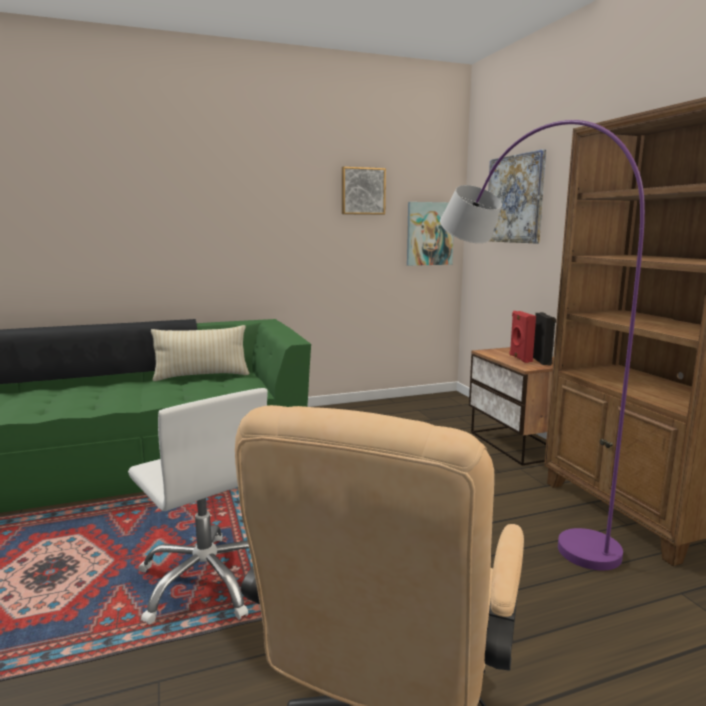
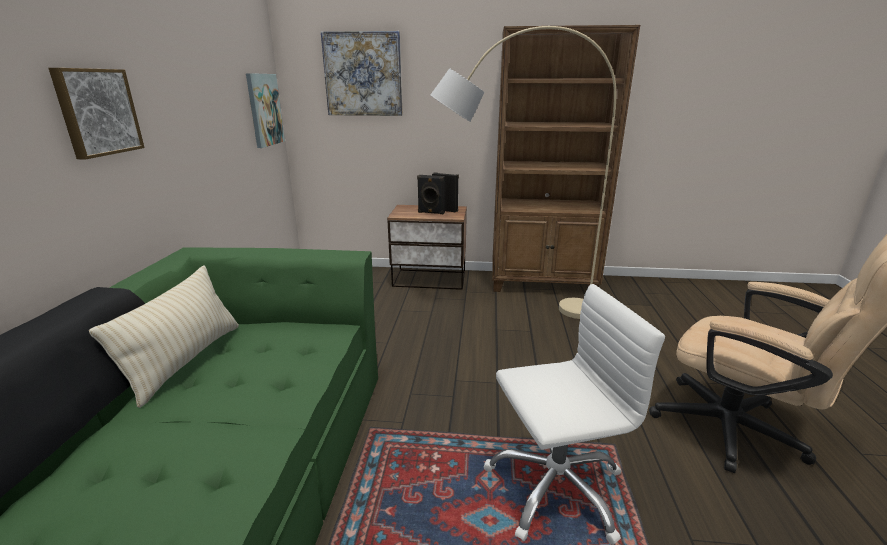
camera: 65 degrees left, 10 degrees up
picture [342,167,386,215] -> picture moved to [49,68,145,160]
purple floor lamp [440,120,645,571] -> beige floor lamp [430,26,616,319]
red speaker [510,311,536,363] -> black speaker [417,175,445,214]

